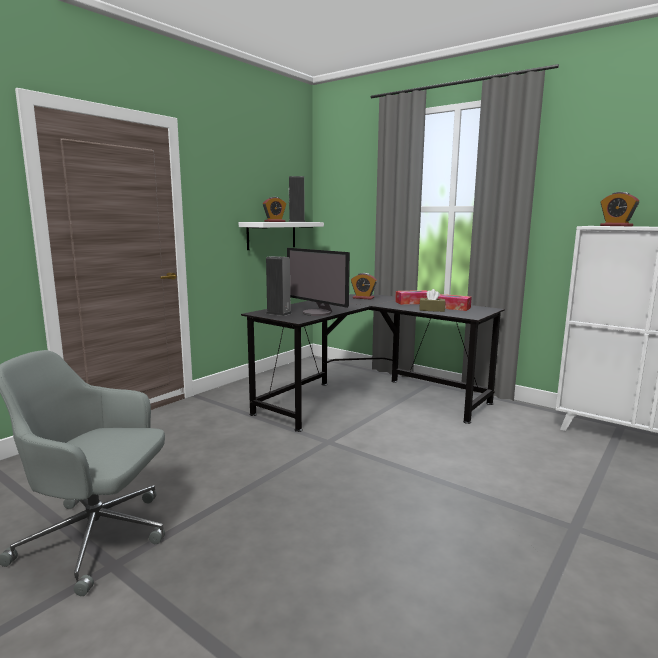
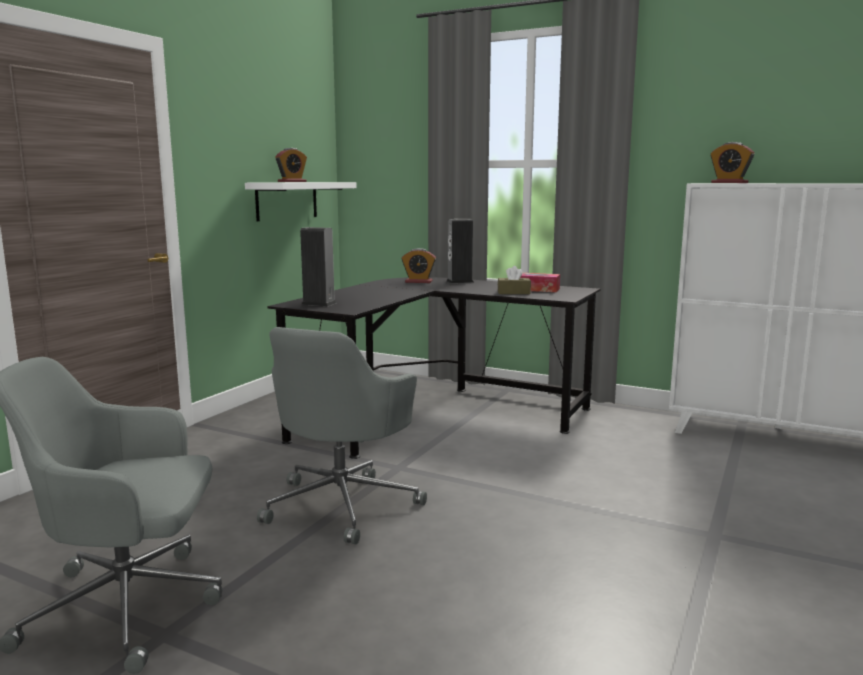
camera: 10 degrees left, 0 degrees up
monitor [287,248,350,316] -> none
speaker [289,176,305,222] -> speaker moved to [446,219,474,283]
tissue box [395,290,428,305] -> none
none -> grey office chair [257,327,427,544]

